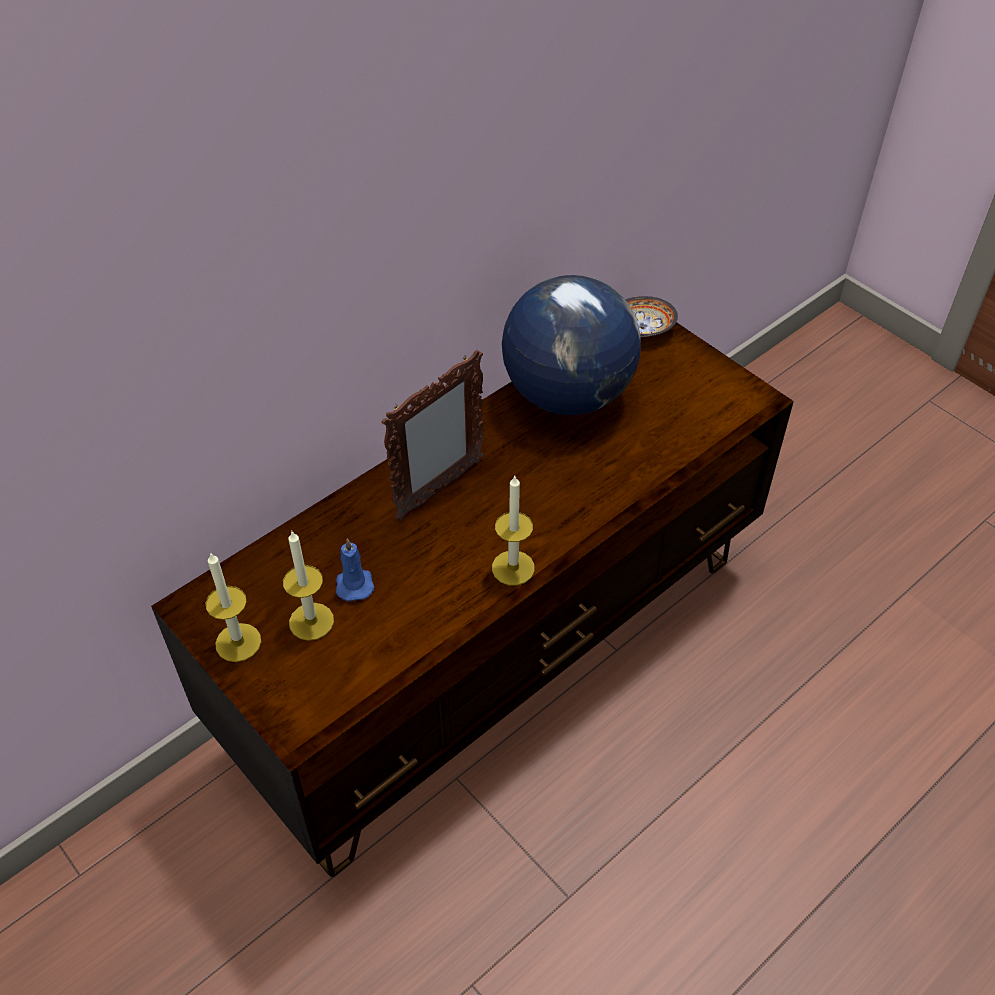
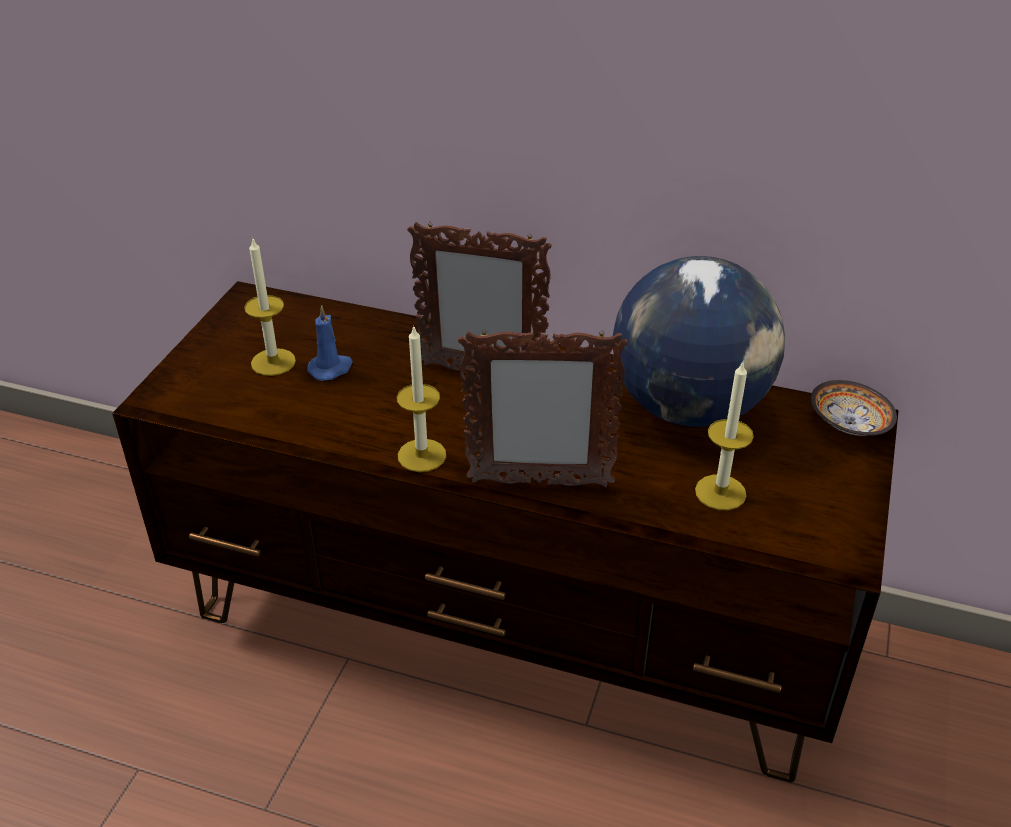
camera: 60 degrees right, 10 degrees down
candle [206,552,261,662] -> candle moved to [695,360,754,510]
none -> picture frame [458,329,628,487]

